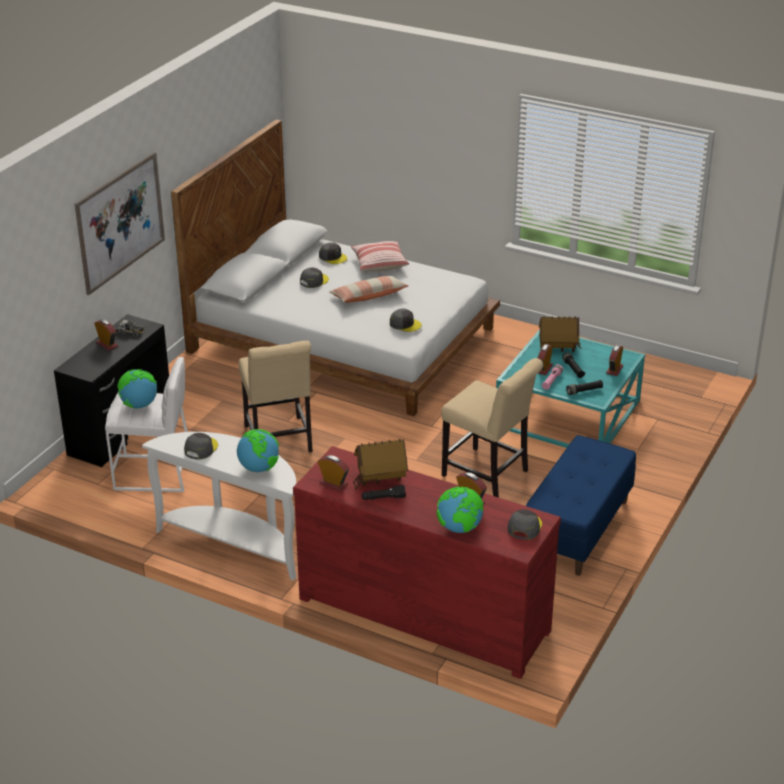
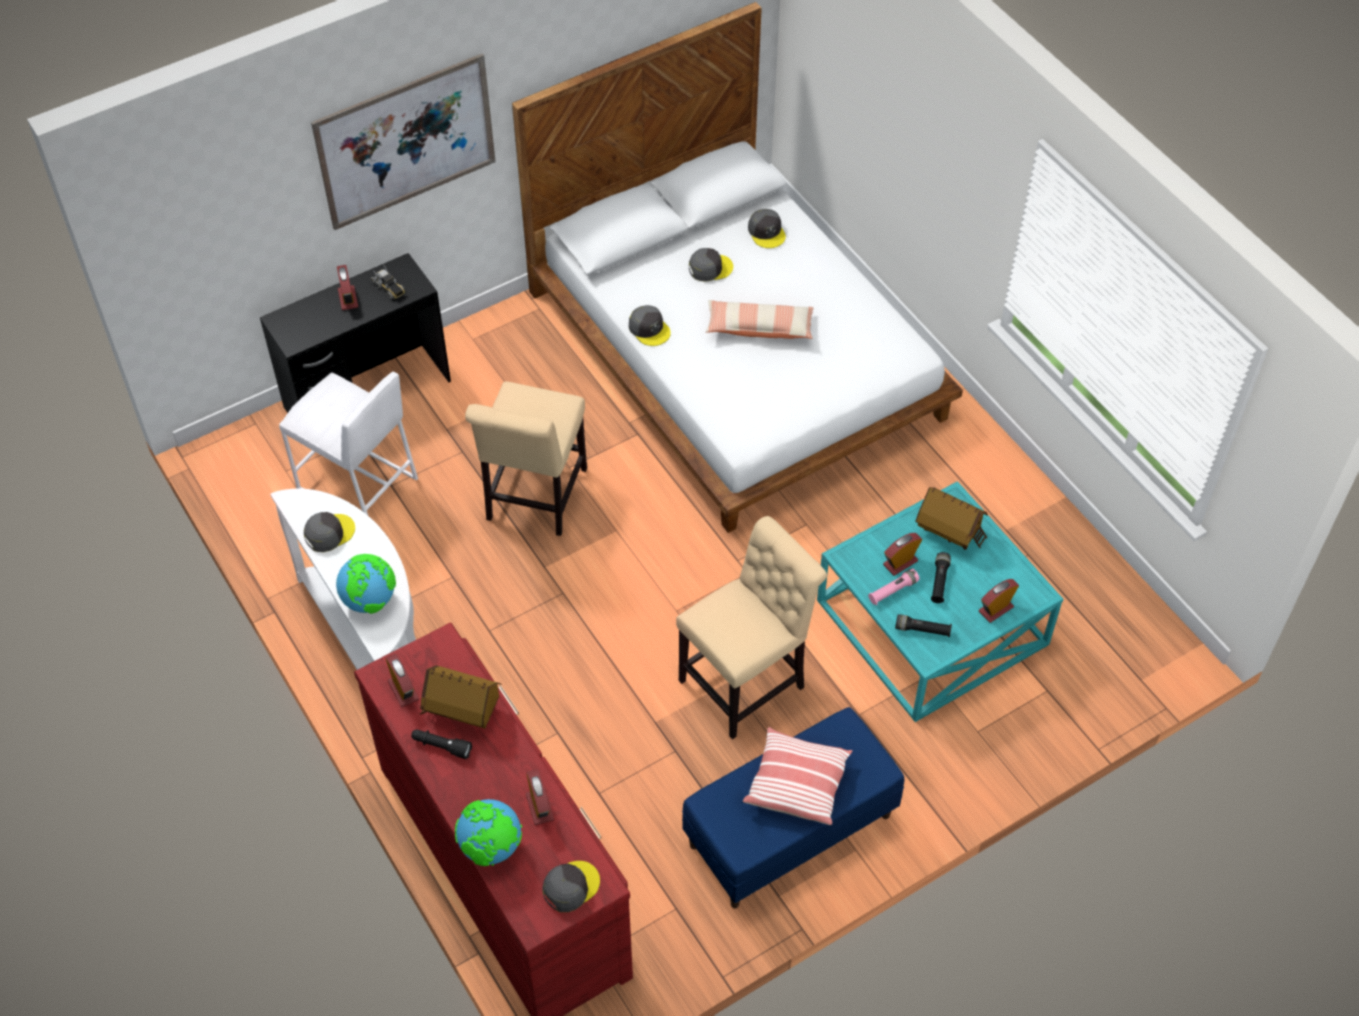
camera: 30 degrees right, 20 degrees up
globe [117,369,157,409] -> none
pillow [351,241,409,272] -> pillow moved to [743,727,852,825]
grey cap [390,308,422,332] -> grey cap moved to [629,305,671,346]
beige chair [441,358,543,497] -> beige chair turned 105 degrees counterclockwise [676,516,827,739]

